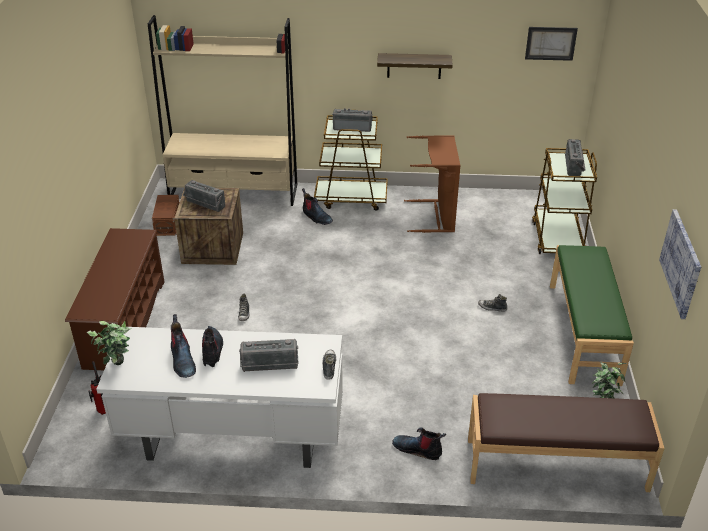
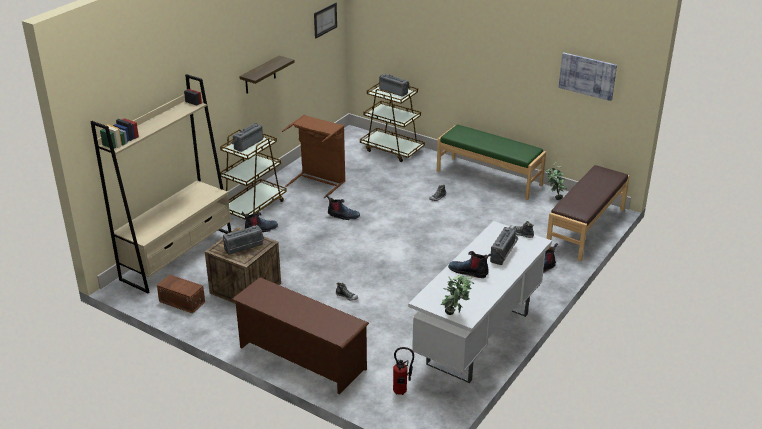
camera: 60 degrees left, 5 degrees down
boot [171,314,196,378] -> boot moved to [326,195,360,220]

